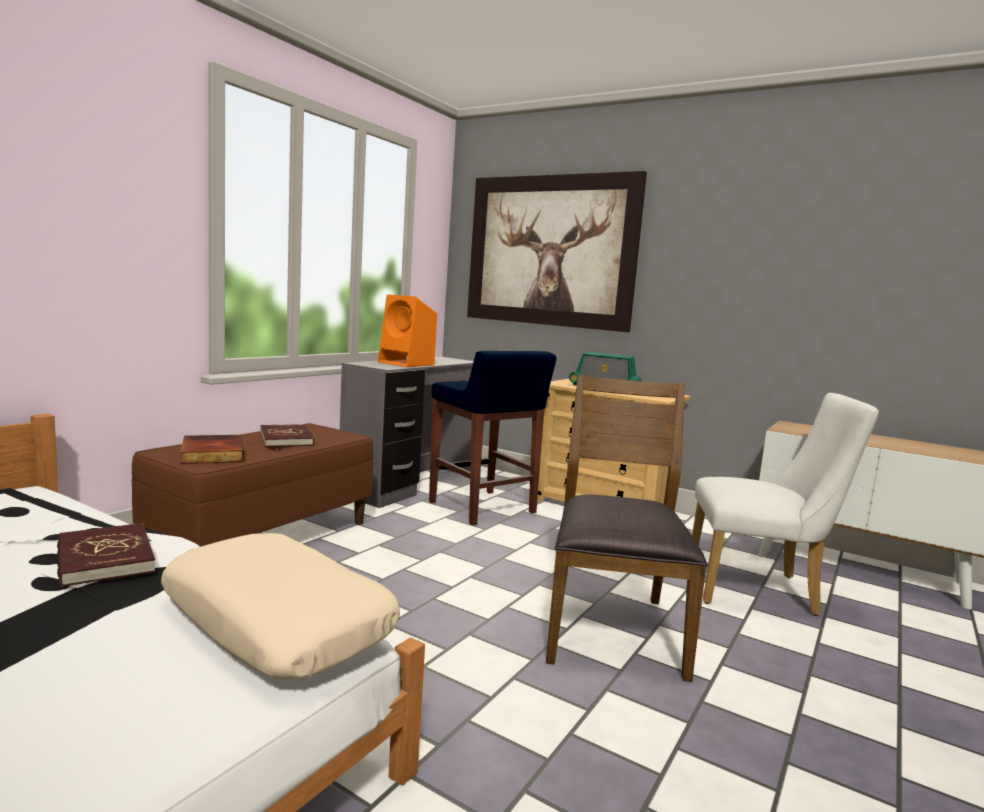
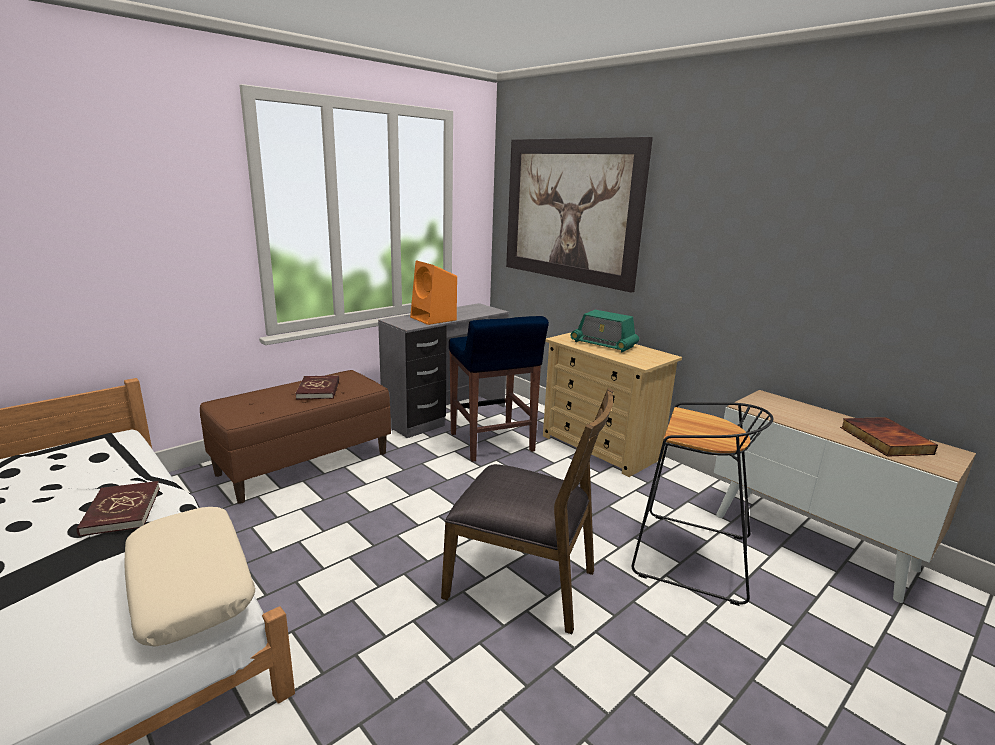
camera: 15 degrees right, 10 degrees up
book [180,435,244,464] -> book moved to [840,417,938,457]
brown chair [546,374,708,682] -> brown chair turned 90 degrees clockwise [441,388,614,634]
white chair [692,393,879,616] -> black stool [632,402,773,606]

